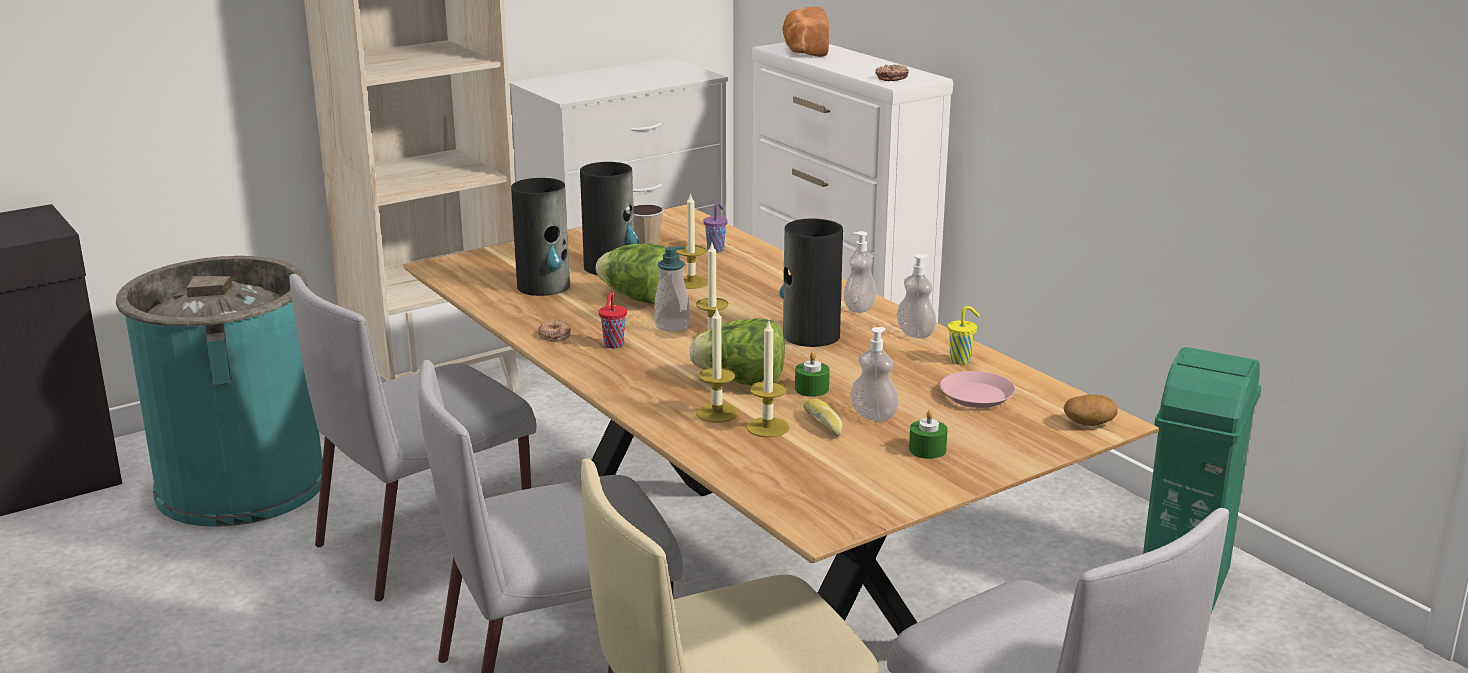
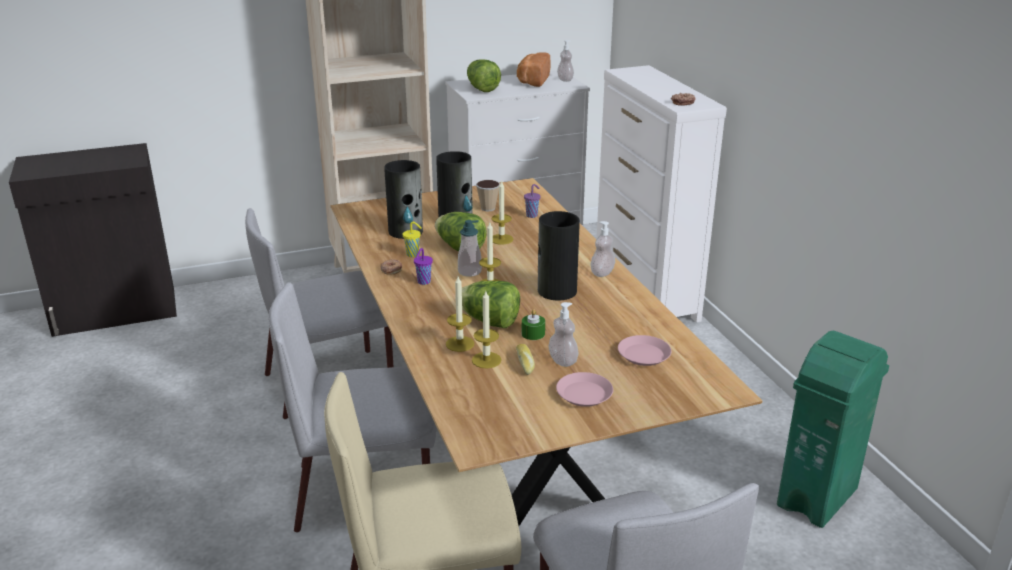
camera: 15 degrees right, 5 degrees up
turquoise trash can [116,256,323,527] -> none
red cup [599,292,627,348] -> purple cup [414,248,433,285]
bread [782,7,829,57] -> bread moved to [517,52,550,87]
soap dispenser [897,254,936,339] -> soap dispenser moved to [557,40,574,82]
green candle [909,410,948,459] -> pink plate [556,372,613,407]
yellow cup [948,306,980,365] -> yellow cup moved to [403,222,422,257]
potato [1063,394,1118,426] -> none
none -> lettuce [467,60,501,92]

